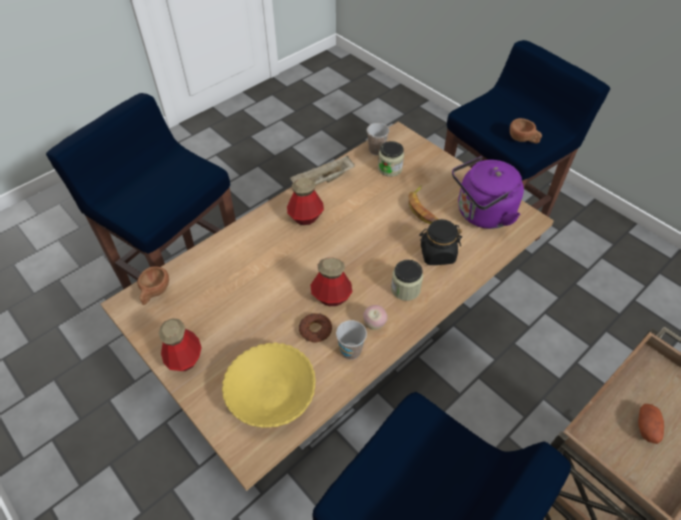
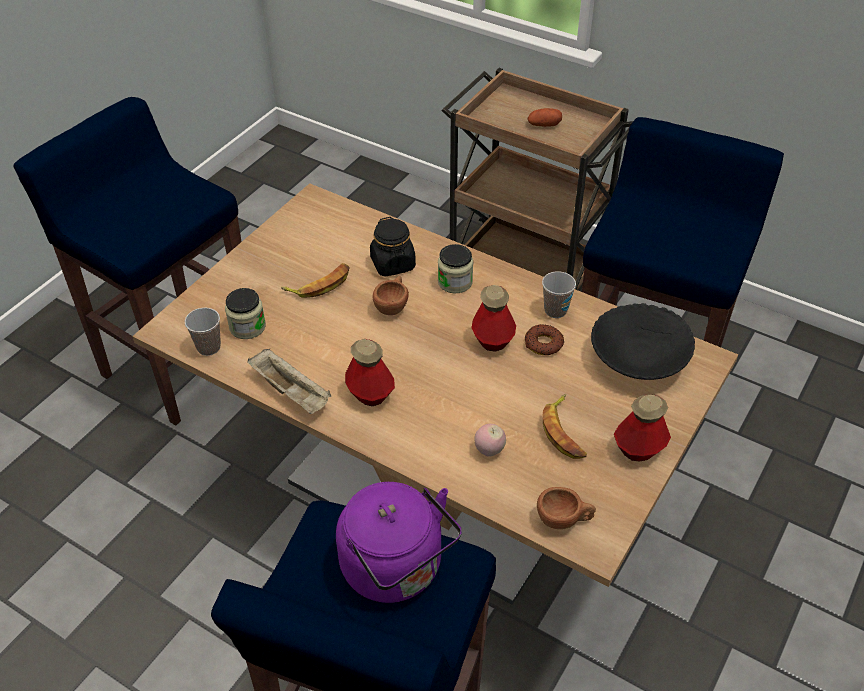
camera: 105 degrees left, 5 degrees down
yellow bowl [222,343,316,428] -> black bowl [591,303,695,380]
apple [363,305,388,330] -> apple moved to [474,424,506,457]
purple kettle [452,156,524,229] -> purple kettle moved to [336,482,462,603]
brown cup [510,118,542,143] -> brown cup moved to [373,276,409,315]
none -> banana [542,394,587,459]

